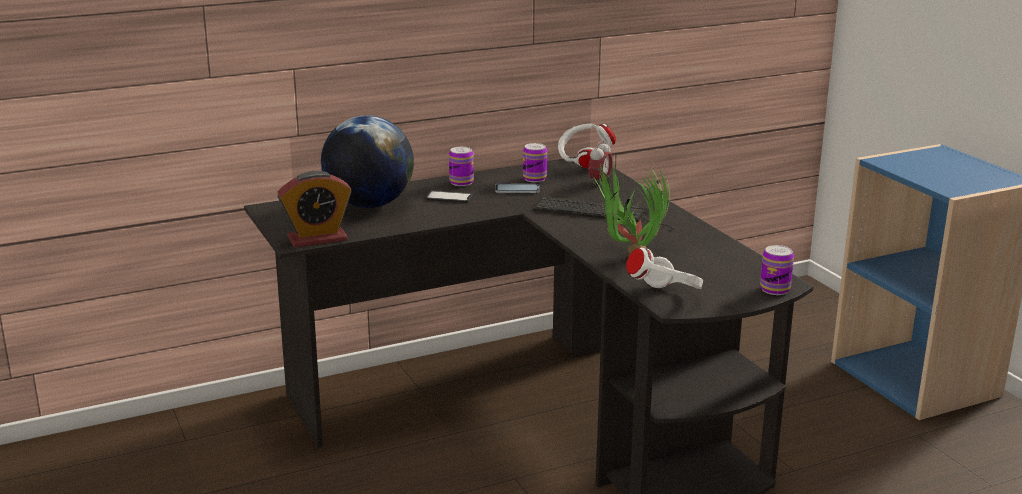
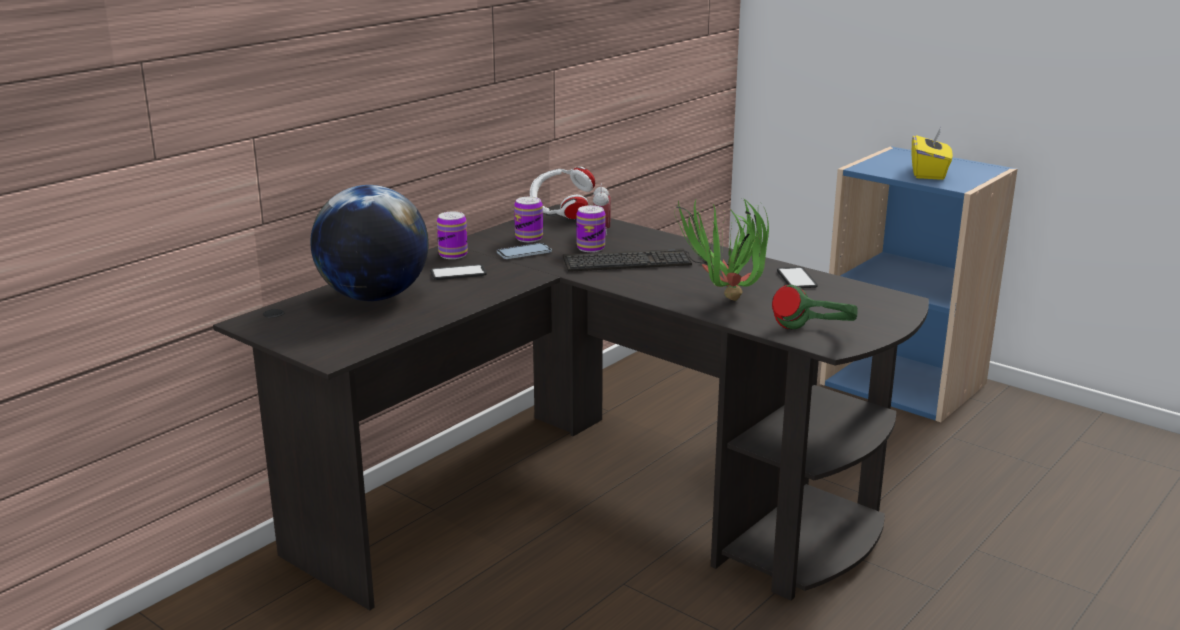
camera: 25 degrees left, 0 degrees up
alarm clock [277,171,352,247] -> none
white headphones [626,247,703,289] -> green headphones [772,285,858,329]
can [760,245,794,295] -> can moved to [576,205,605,252]
none -> phone [777,267,818,288]
none -> yellow tissue box [911,129,953,180]

